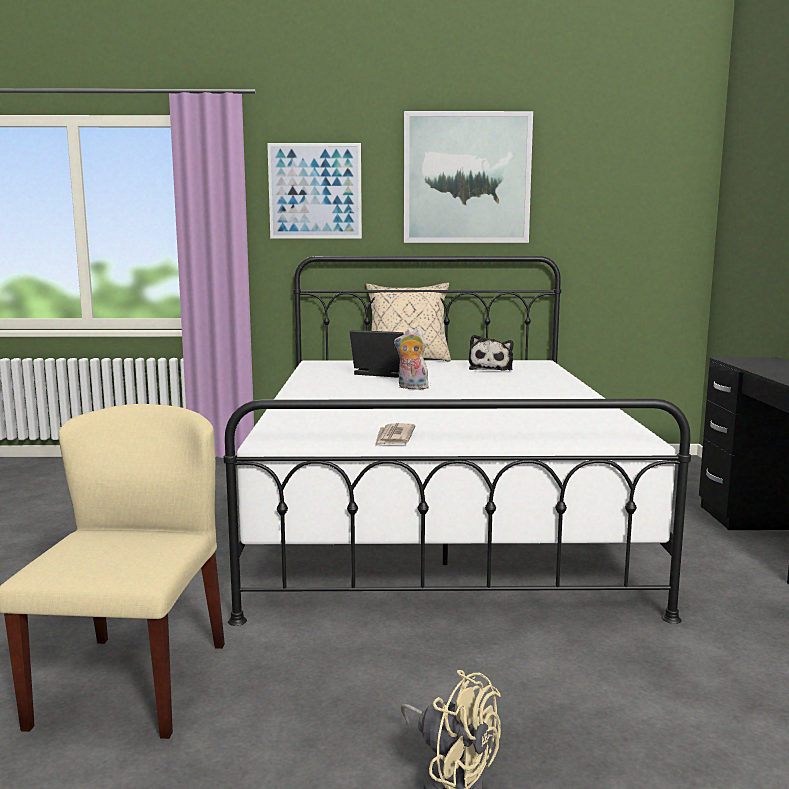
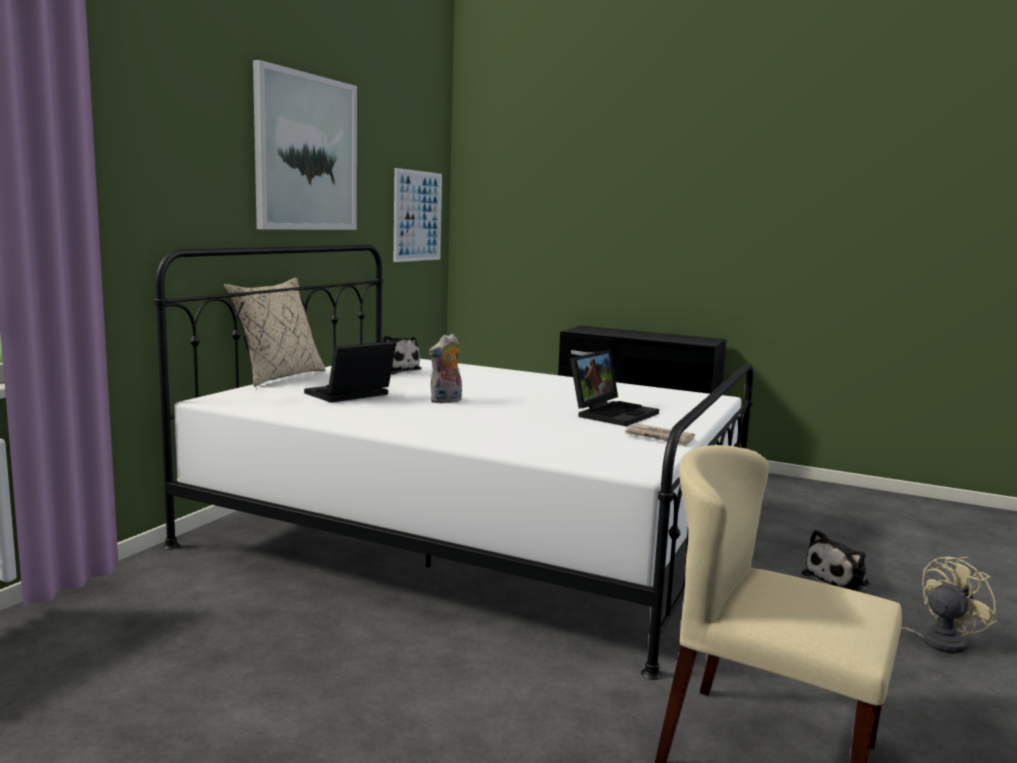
camera: 65 degrees left, 0 degrees up
picture [267,143,362,238] -> picture moved to [394,168,442,262]
none -> laptop [570,350,659,426]
none -> plush toy [802,530,871,592]

